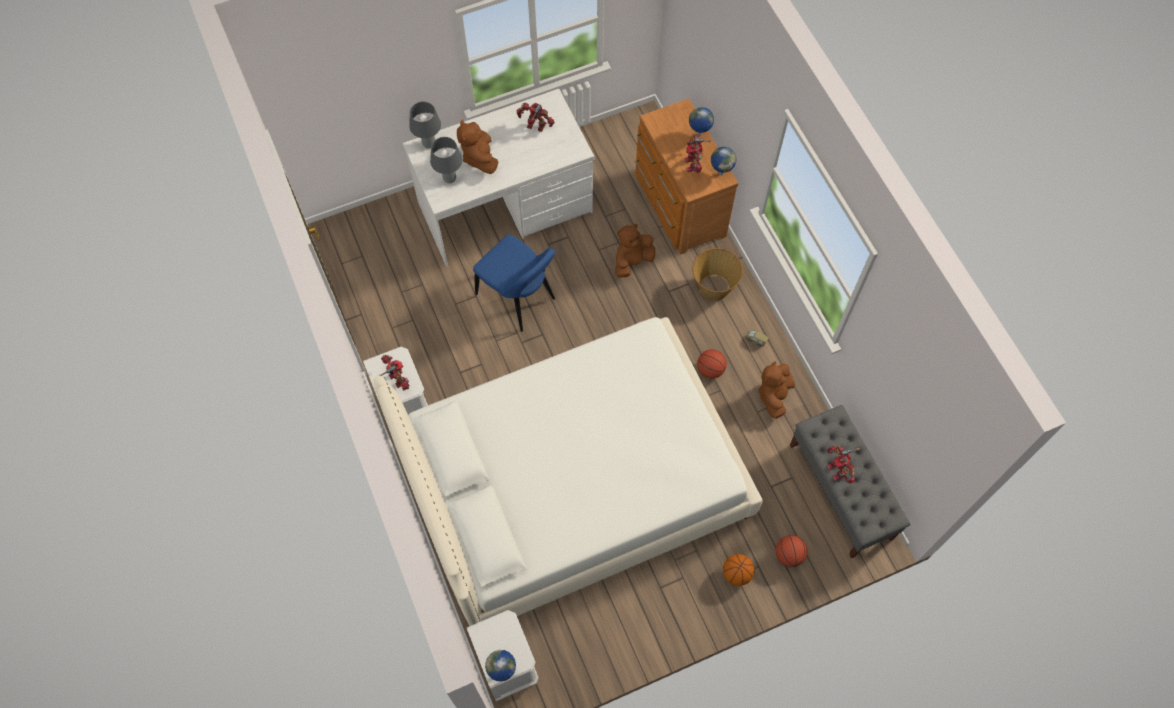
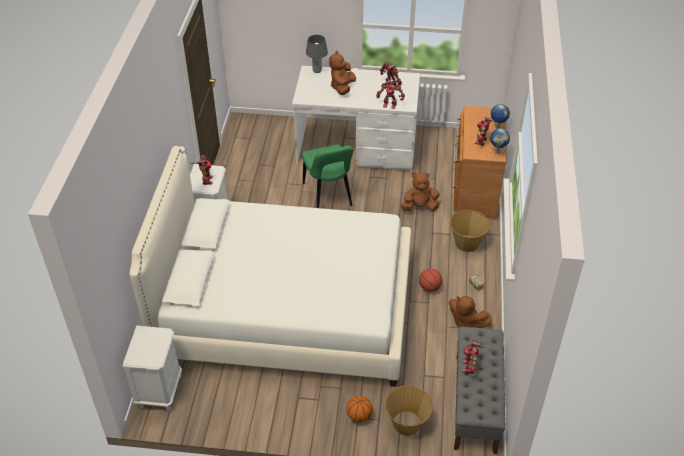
camera: 30 degrees right, 20 degrees down
grey table lamp [430,137,462,183] -> none
blue chair [473,234,555,332] -> green chair [302,144,353,208]
globe [485,650,516,682] -> none
brown plush toy [758,361,795,419] -> brown plush toy turned 105 degrees counterclockwise [449,296,492,330]
basketball [776,535,807,567] -> basket [385,386,433,436]
none -> toy robot [376,78,405,109]

